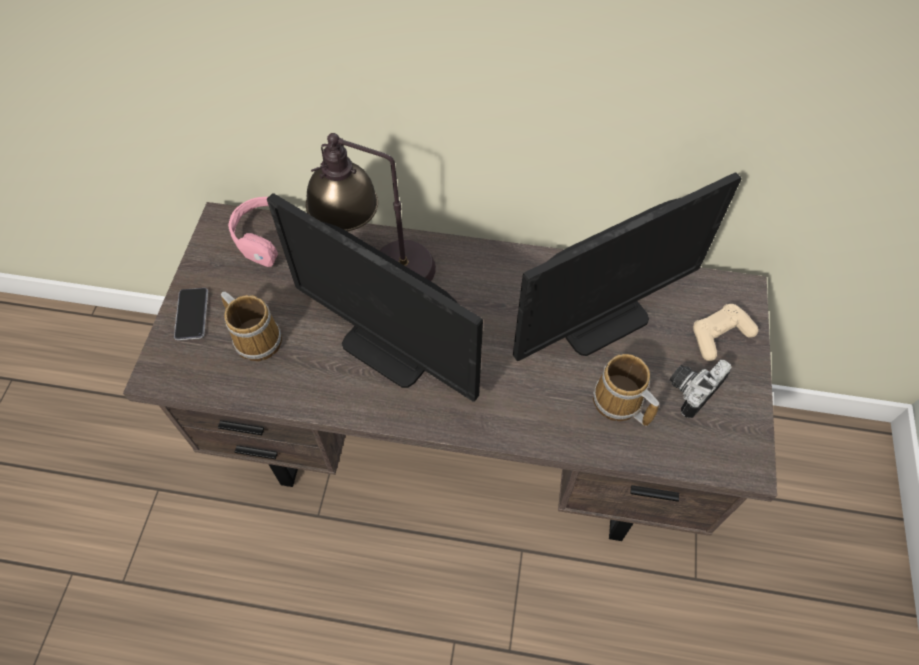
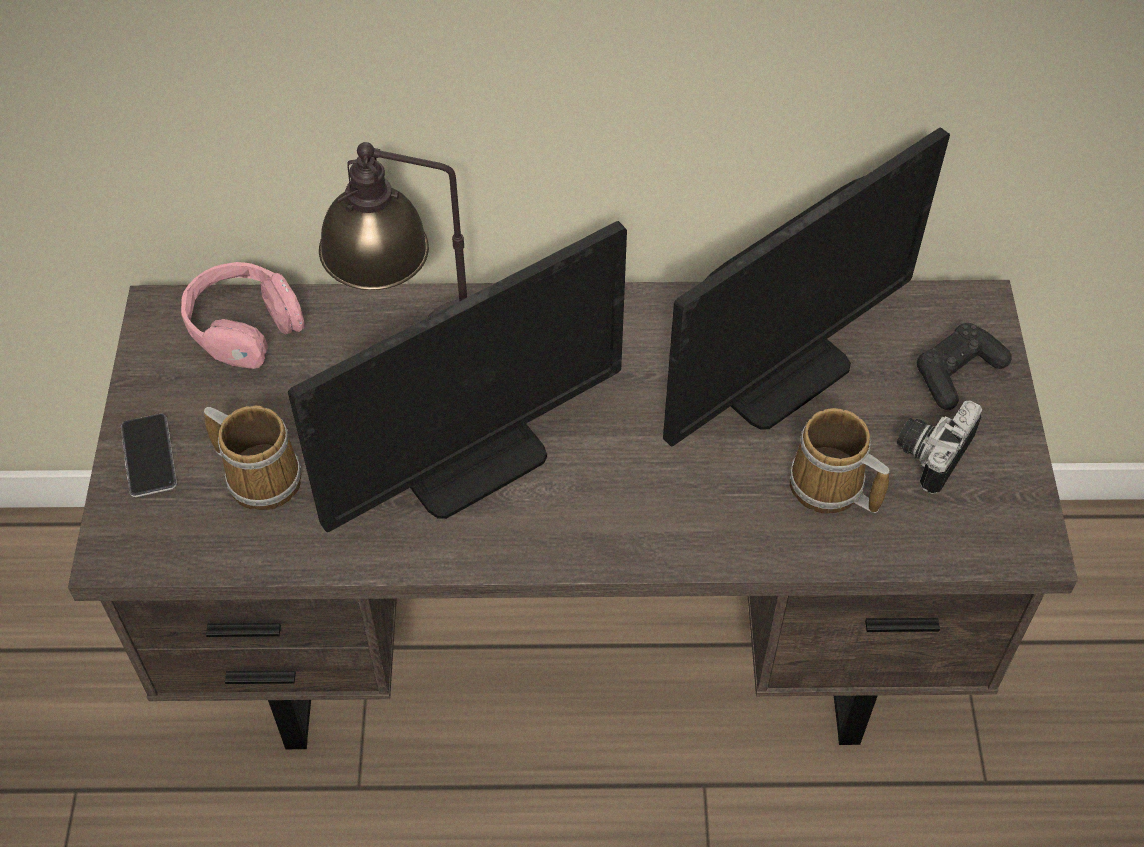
camera: 10 degrees left, 5 degrees down
monitor [267,193,483,402] -> monitor turned 60 degrees counterclockwise [288,221,627,532]
beige game controller [693,304,759,361] -> black game controller [917,323,1012,410]

